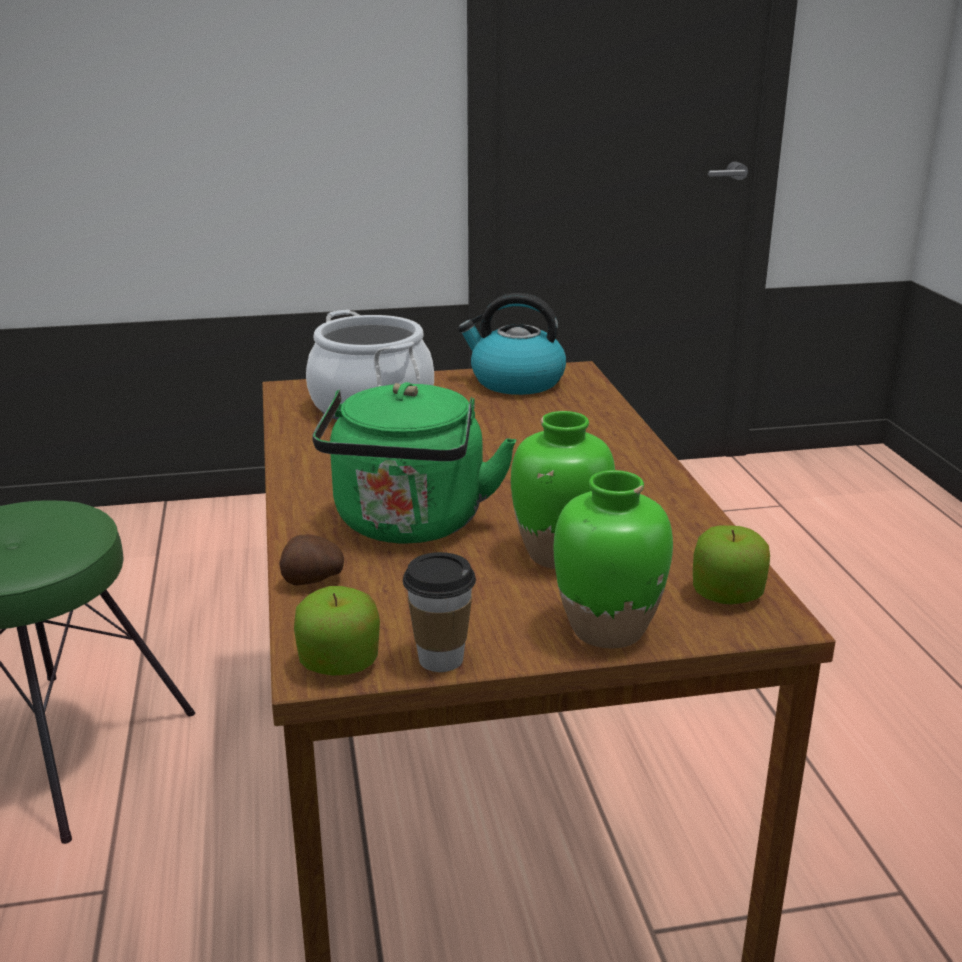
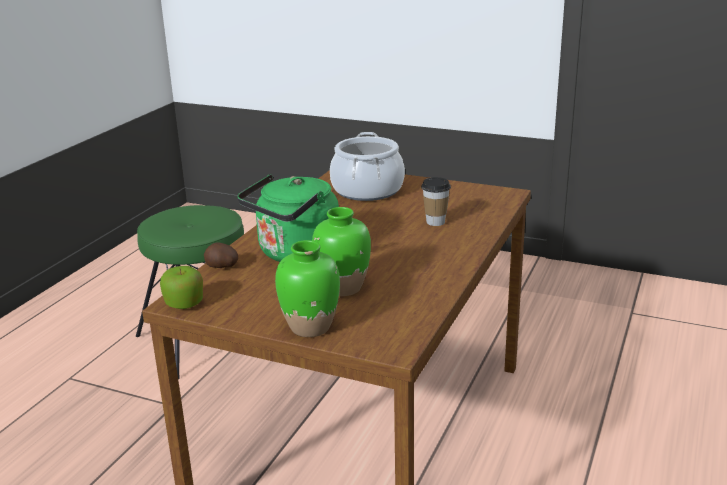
camera: 35 degrees right, 0 degrees up
cup [403,552,476,672] -> cup moved to [421,177,451,226]
kettle [458,293,566,395] -> none
apple [693,525,770,604] -> none

